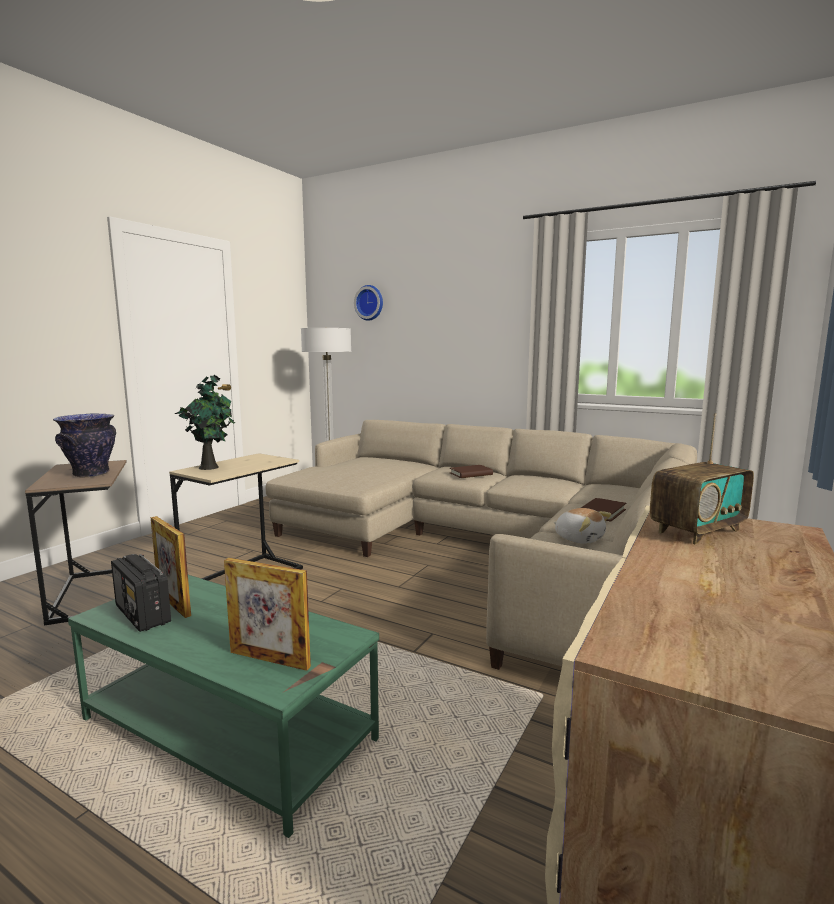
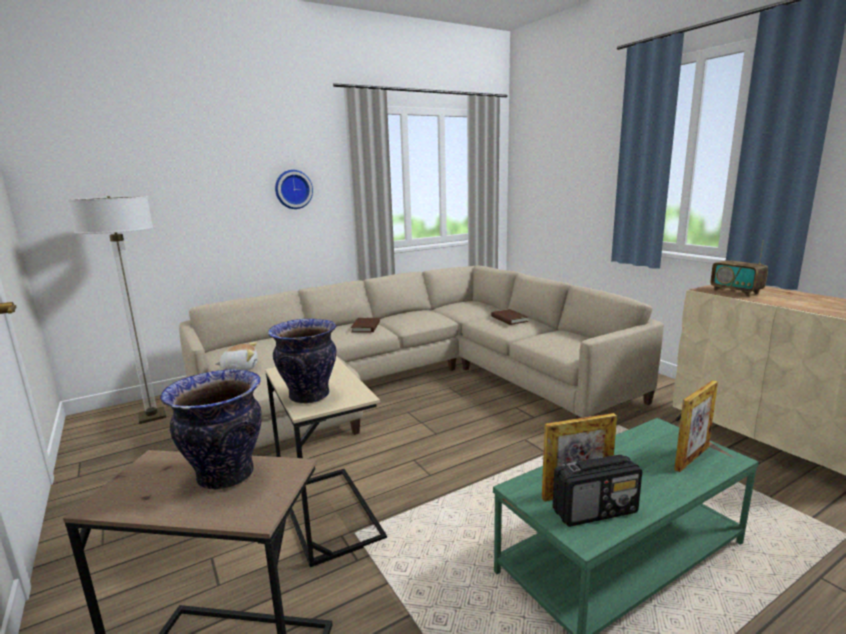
camera: 60 degrees left, 5 degrees up
potted plant [175,375,235,470] -> vase [268,319,336,404]
wall clock [354,285,383,321] -> wall clock moved to [275,170,313,209]
plush toy [554,508,611,544] -> plush toy moved to [215,342,258,371]
radio [650,413,754,544] -> radio turned 150 degrees clockwise [710,240,768,297]

